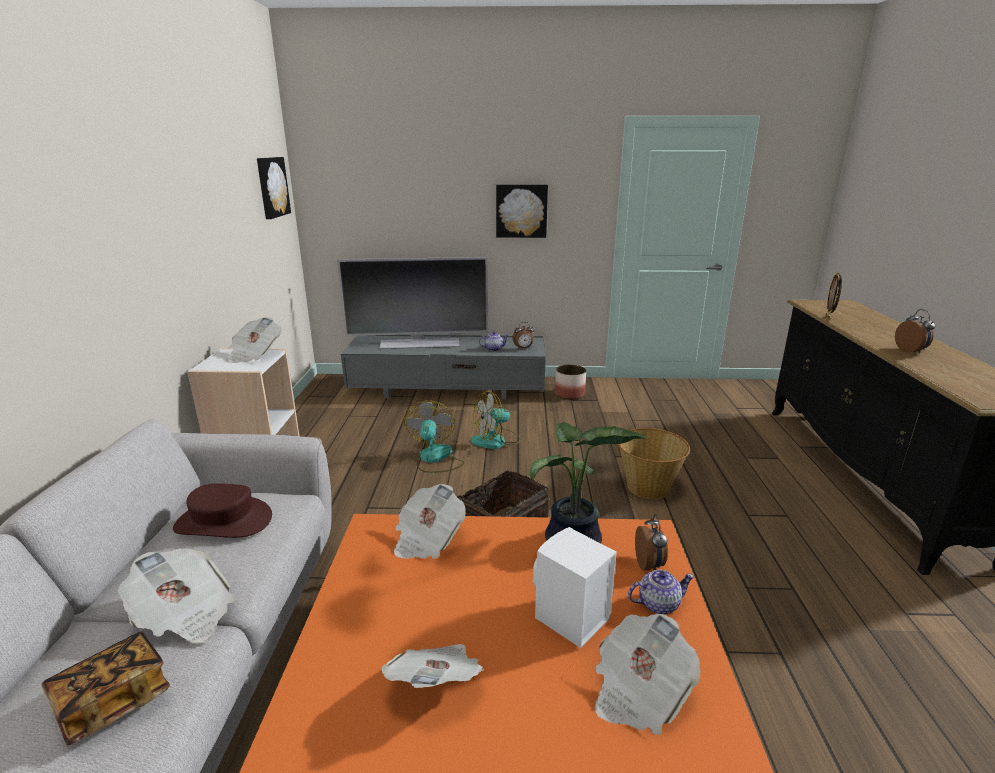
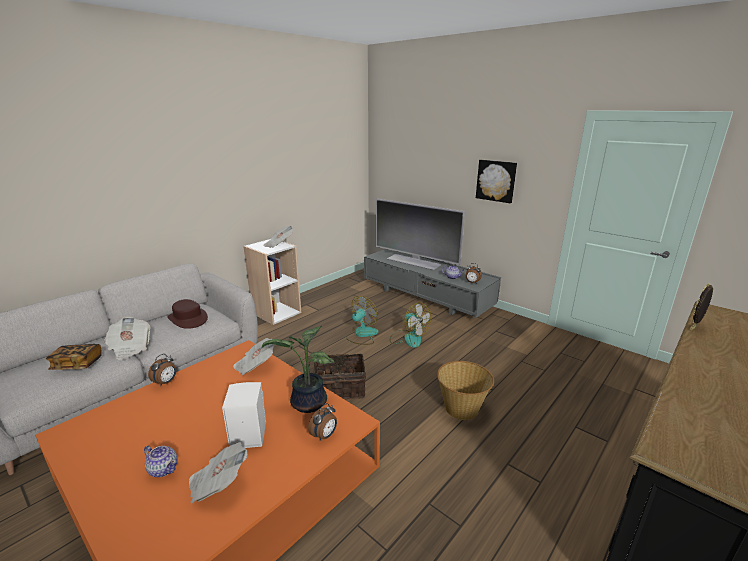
camera: 40 degrees right, 0 degrees up
picture [257,157,291,219] -> none
newspaper [382,644,484,688] -> none
fan [471,390,521,449] -> fan turned 150 degrees counterclockwise [390,302,431,348]
planter [555,364,586,399] -> none
teapot [628,570,694,614] -> teapot moved to [144,446,178,477]
alarm clock [895,309,935,354] -> alarm clock moved to [148,354,176,385]

